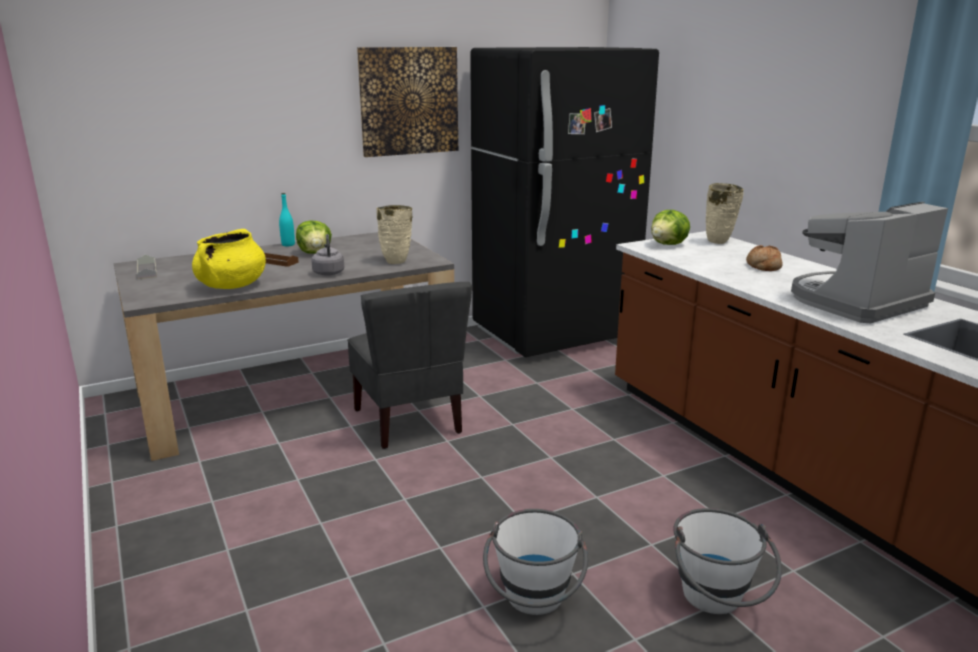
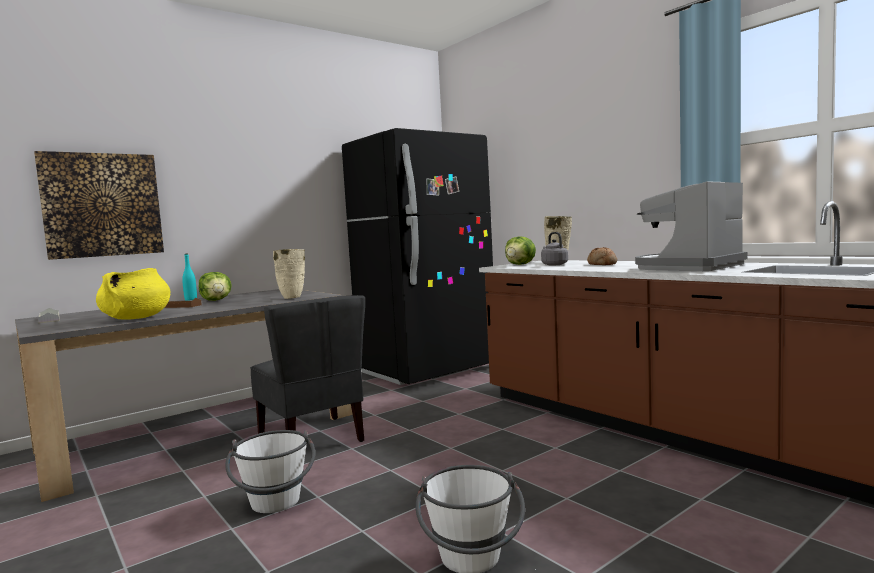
camera: 10 degrees left, 15 degrees down
grey kettle [311,234,344,276] -> grey kettle moved to [541,232,568,266]
picture [357,47,458,157] -> picture moved to [34,151,164,260]
white bucket [673,508,782,614] -> white bucket moved to [225,430,315,513]

